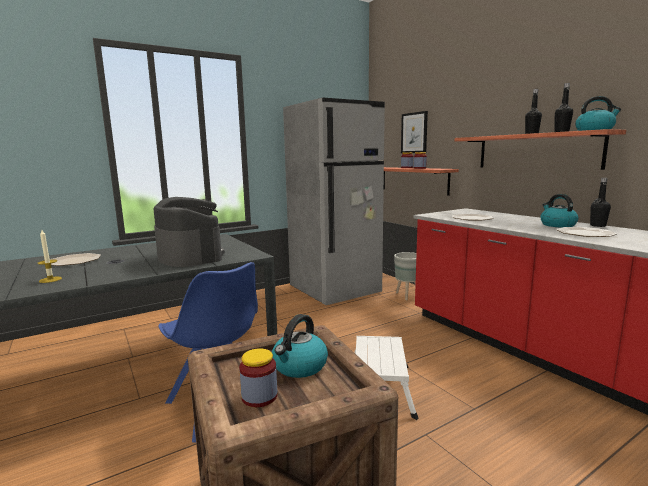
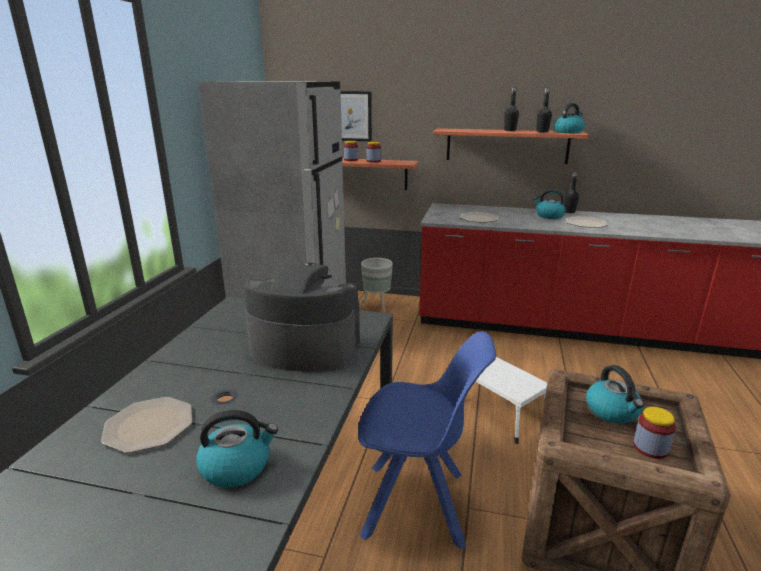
camera: 45 degrees left, 10 degrees up
candle [37,230,62,283] -> kettle [196,410,278,488]

